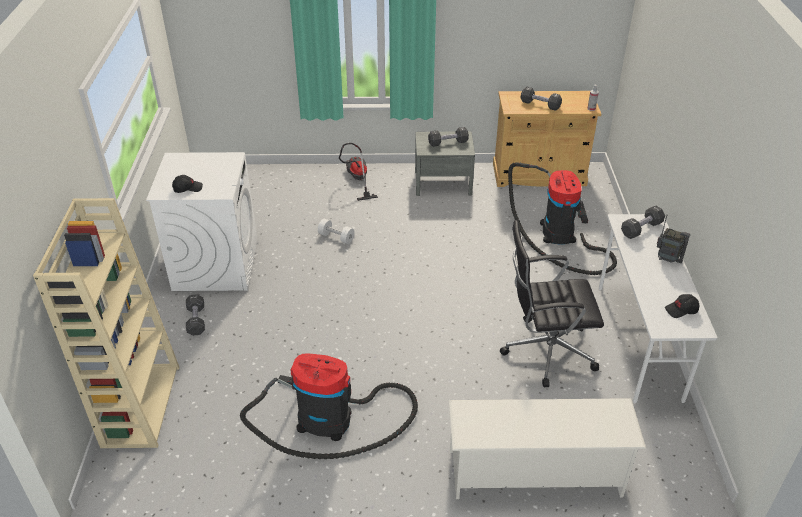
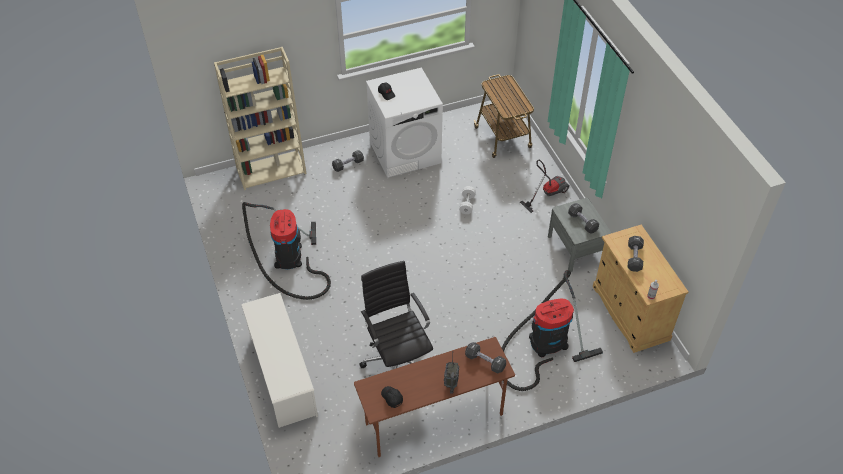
camera: 70 degrees right, 10 degrees up
white desk [599,214,717,403] -> brown desk [354,337,515,457]
none -> cart [474,74,534,158]

